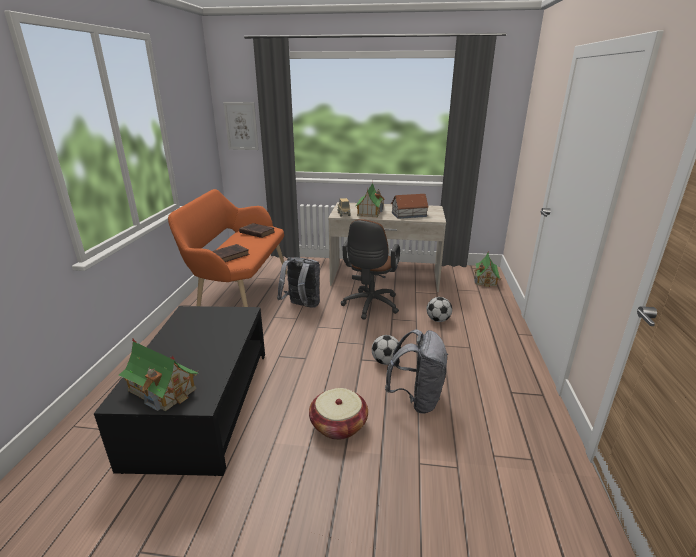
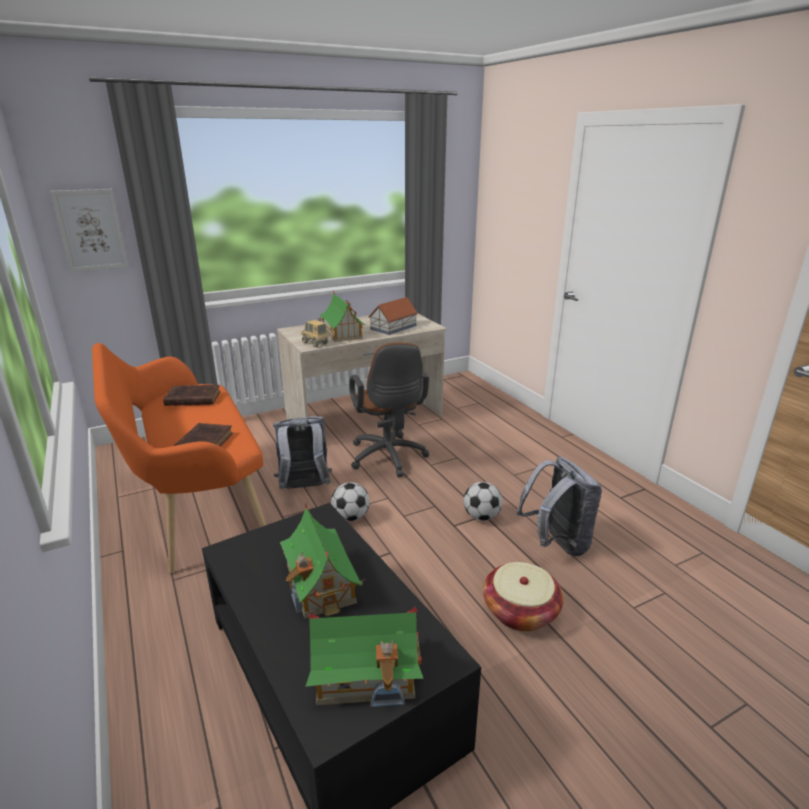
camera: 35 degrees left, 0 degrees up
football [427,297,452,322] -> football moved to [331,482,370,521]
toy house [474,252,501,287] -> toy house moved to [280,504,366,619]

